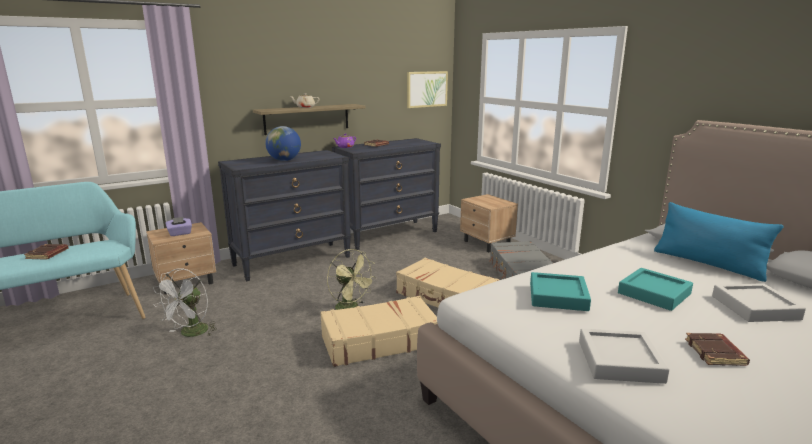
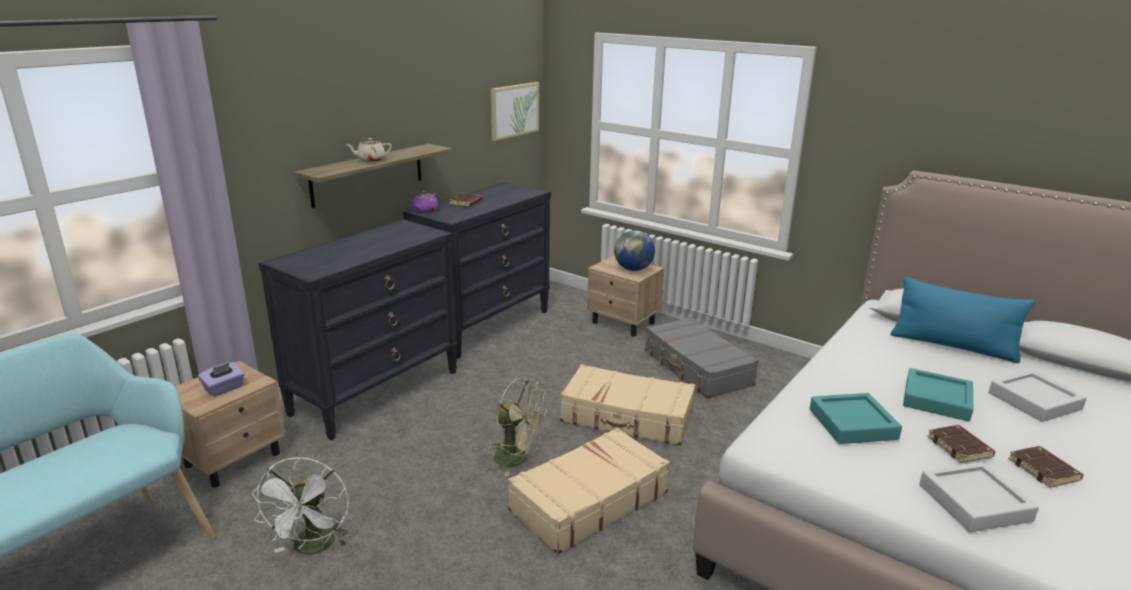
camera: 20 degrees left, 5 degrees up
brown book [24,244,69,260] -> brown book moved to [927,425,995,463]
globe [265,126,301,161] -> globe moved to [614,230,655,271]

